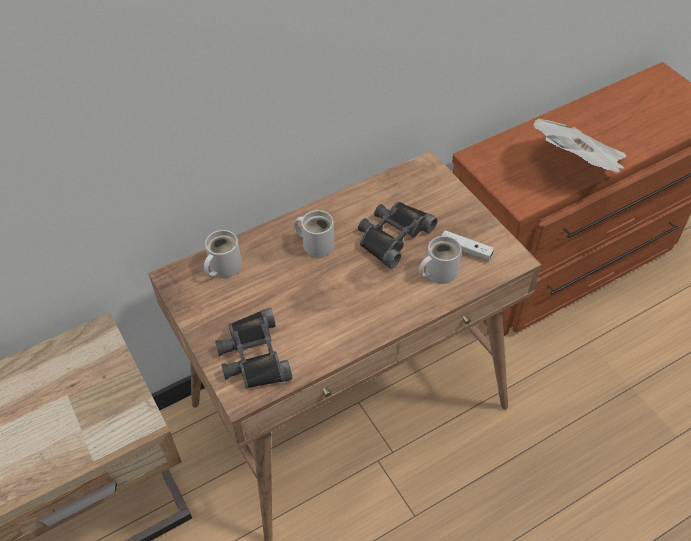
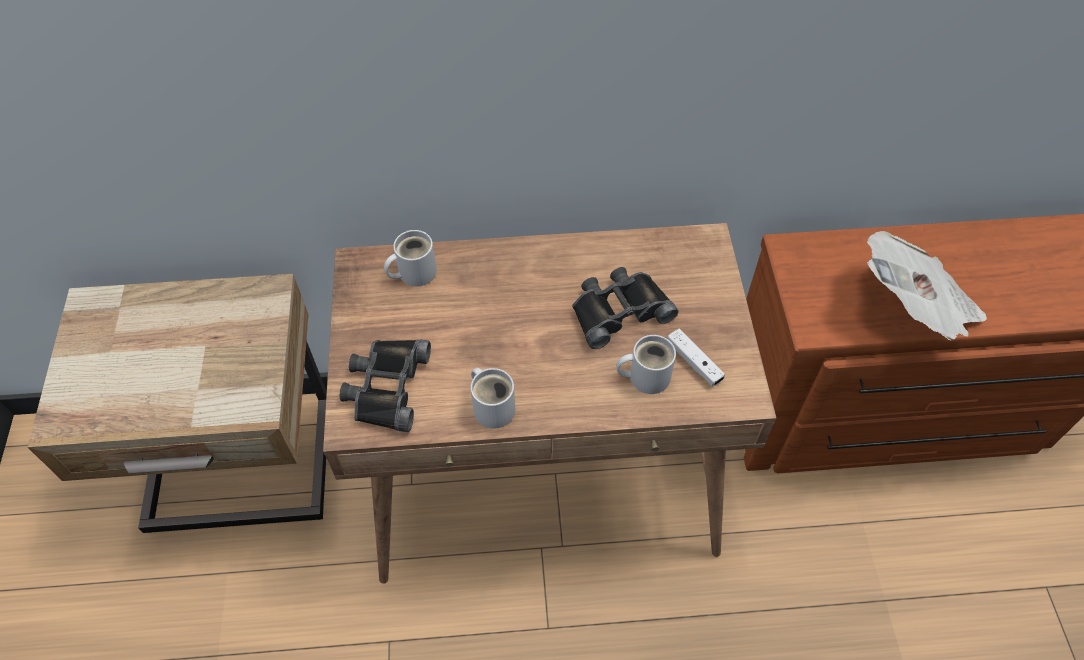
camera: 25 degrees right, 5 degrees up
white mug [294,210,334,257] -> white mug moved to [471,368,515,429]

